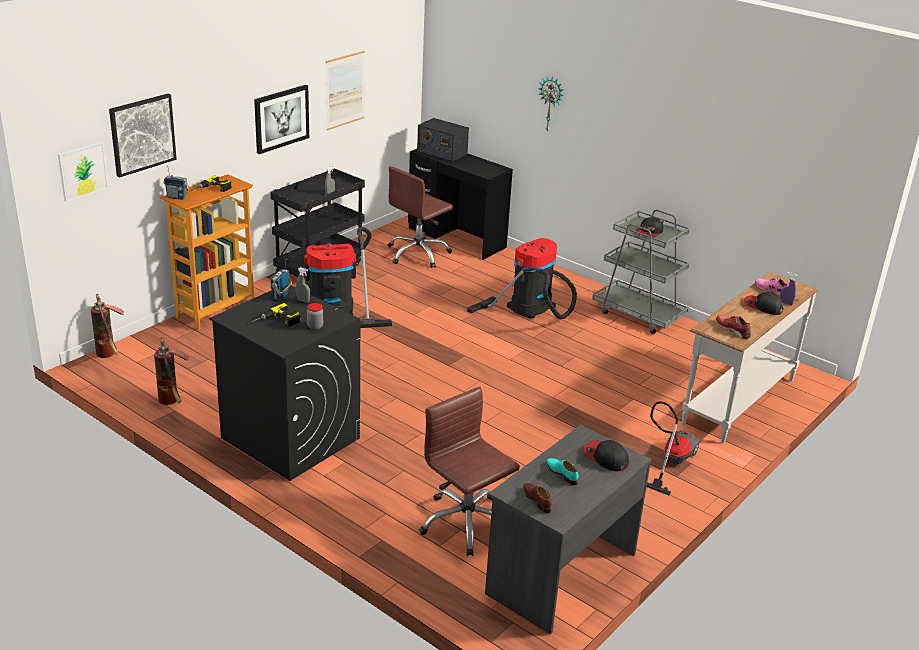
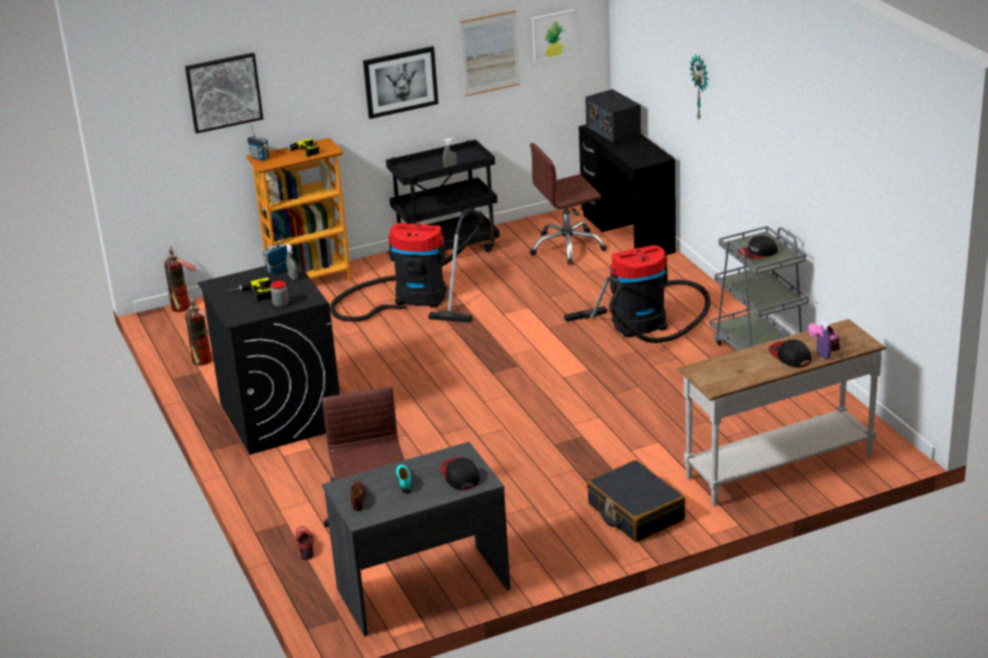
camera: 30 degrees right, 0 degrees up
picture [58,142,109,202] -> picture moved to [532,10,576,62]
vacuum cleaner [647,401,701,495] -> black suitcase [587,460,686,542]
red shoe [716,315,751,339] -> red shoe moved to [296,526,314,560]

